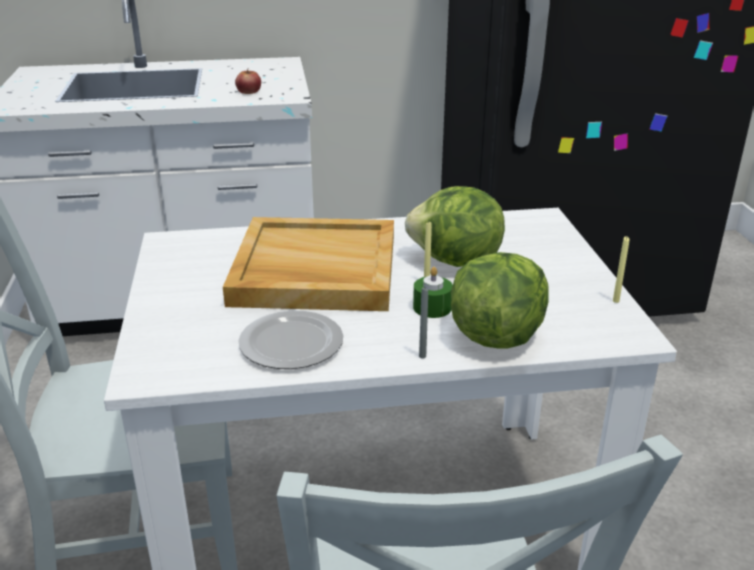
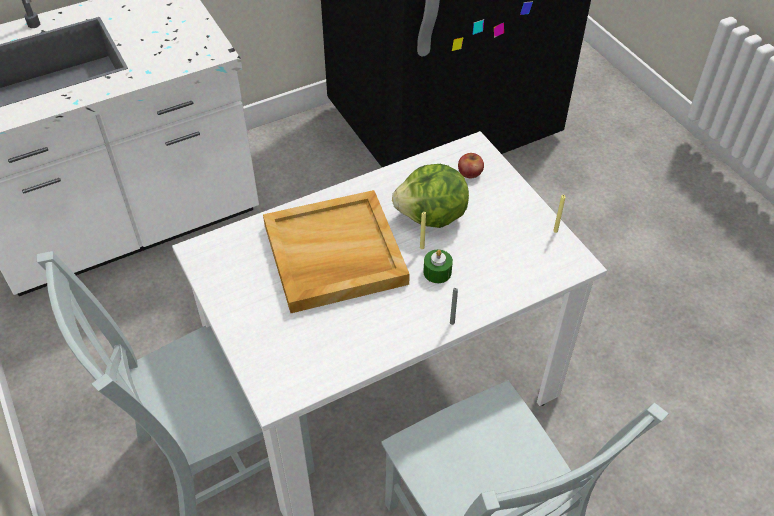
camera: 20 degrees left, 20 degrees up
apple [235,68,261,94] -> apple moved to [458,153,484,178]
plate [238,310,343,369] -> none
lettuce [451,252,549,349] -> none

